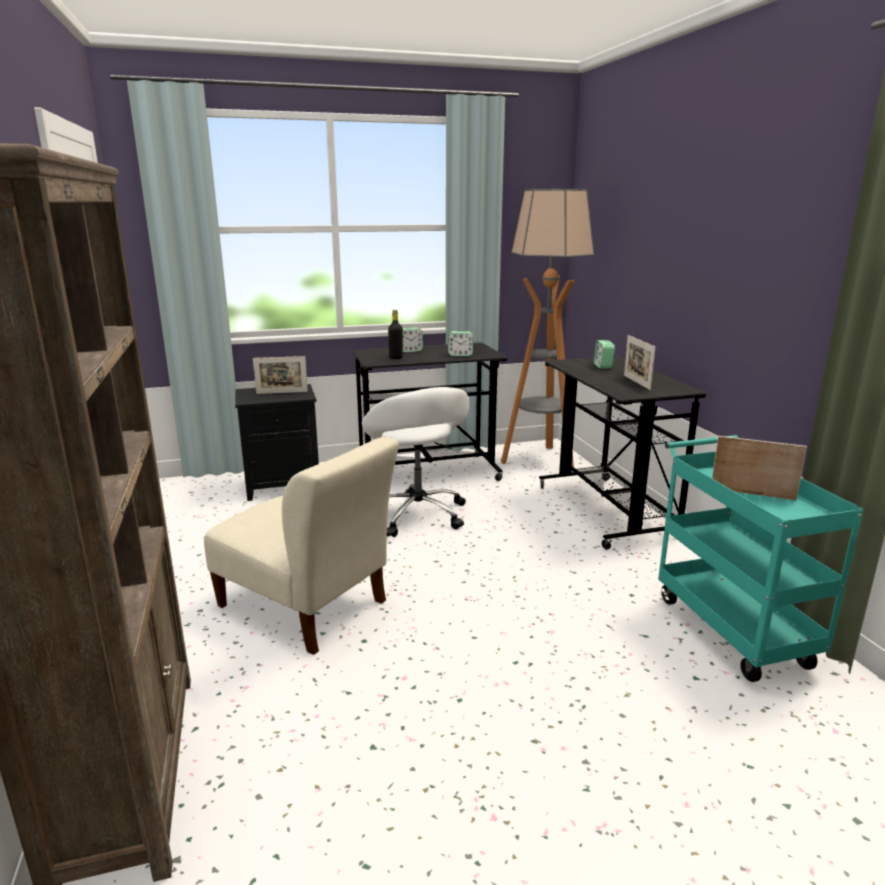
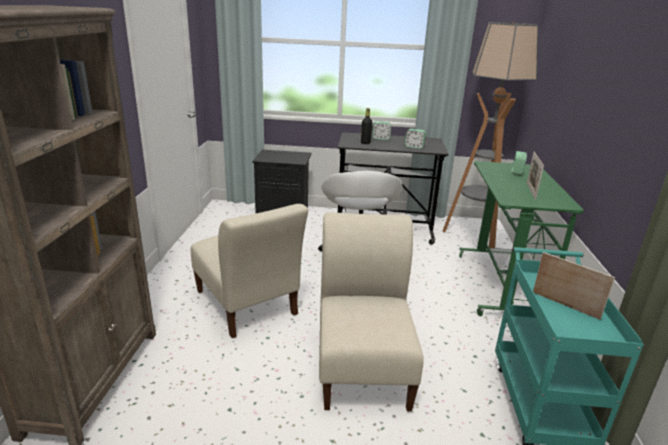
camera: 20 degrees right, 5 degrees up
picture frame [253,356,308,394] -> none
black desk [539,356,706,550] -> green desk [459,161,584,316]
none -> beige chair [319,212,424,411]

